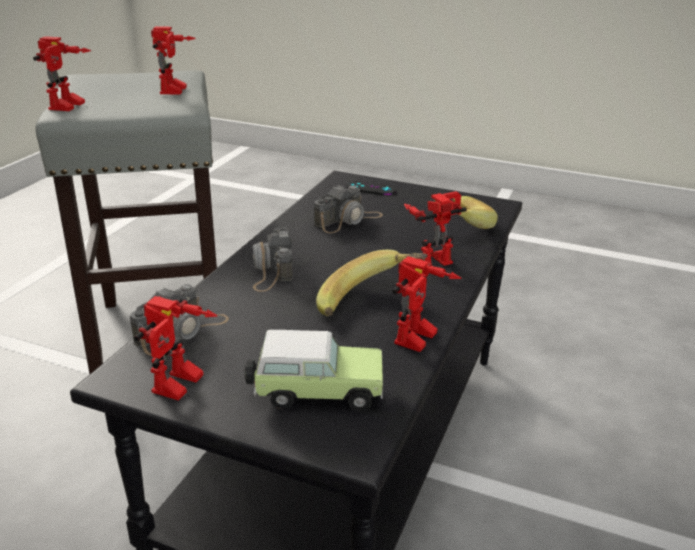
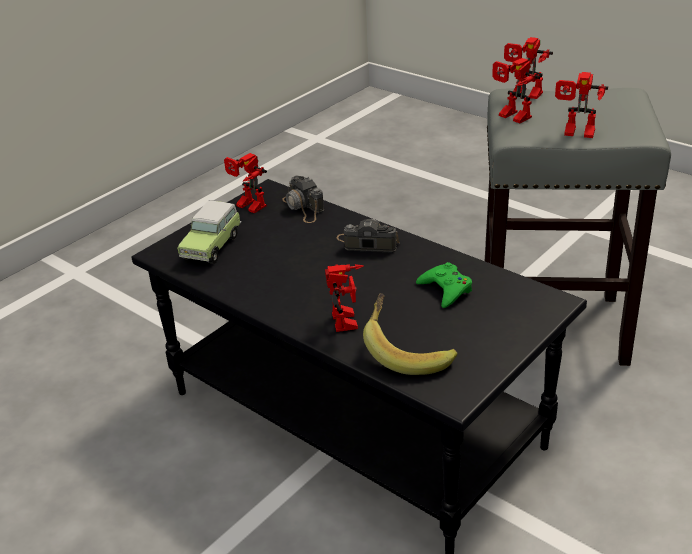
camera: 110 degrees right, 5 degrees up
camera [314,185,383,233] -> green game controller [416,262,472,308]
banana [316,250,428,316] -> none
black game controller [347,181,397,195] -> none
toy robot [392,256,461,352] -> toy robot moved to [492,58,541,123]

